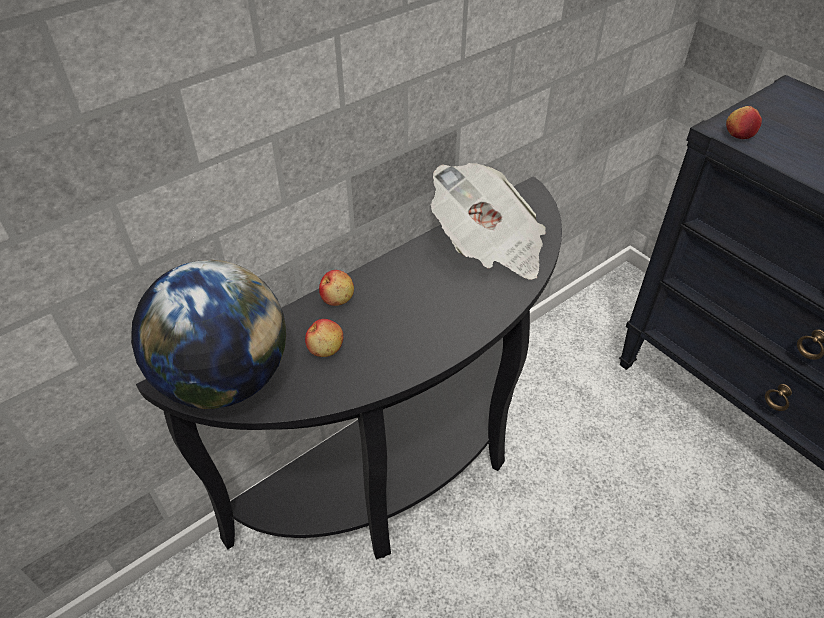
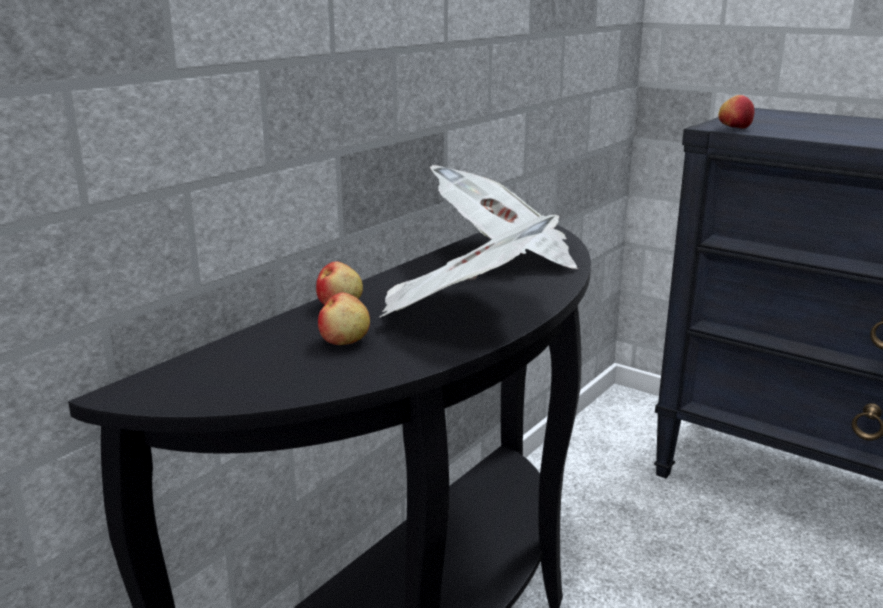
camera: 15 degrees left, 25 degrees down
globe [131,260,286,409] -> none
none -> newspaper [379,215,559,318]

